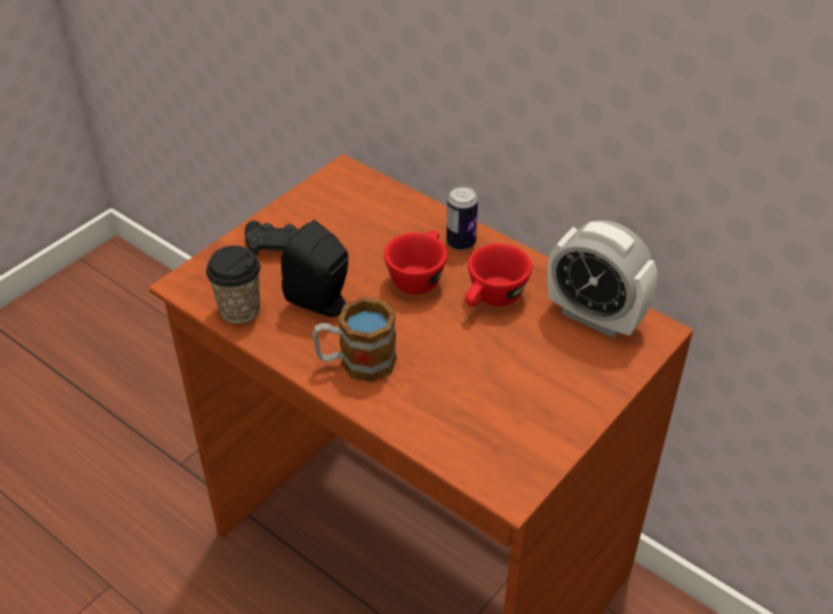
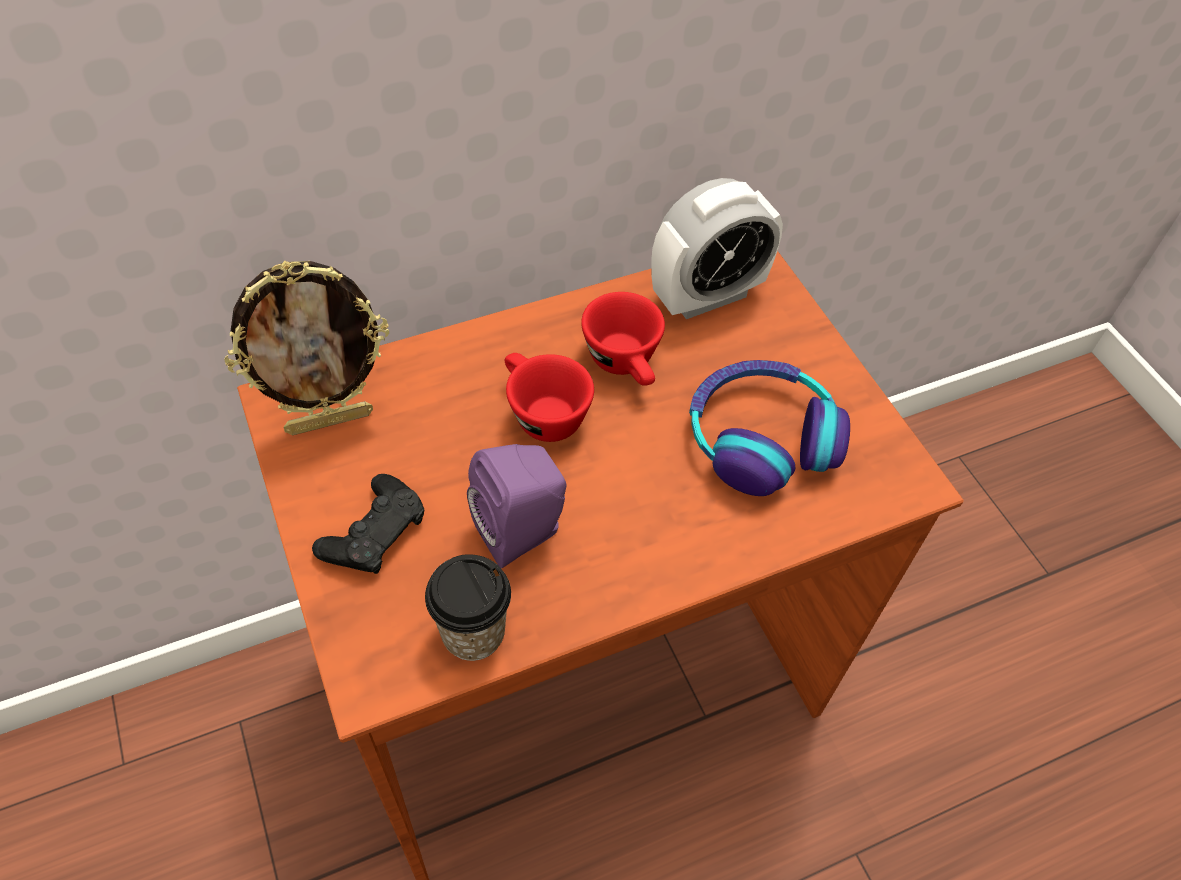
camera: 65 degrees left, 10 degrees up
black speaker [281,220,348,317] -> purple speaker [467,444,567,568]
mug [312,297,397,382] -> none
can [446,186,478,251] -> none
none -> picture frame [224,261,389,435]
none -> headphones [689,360,850,496]

